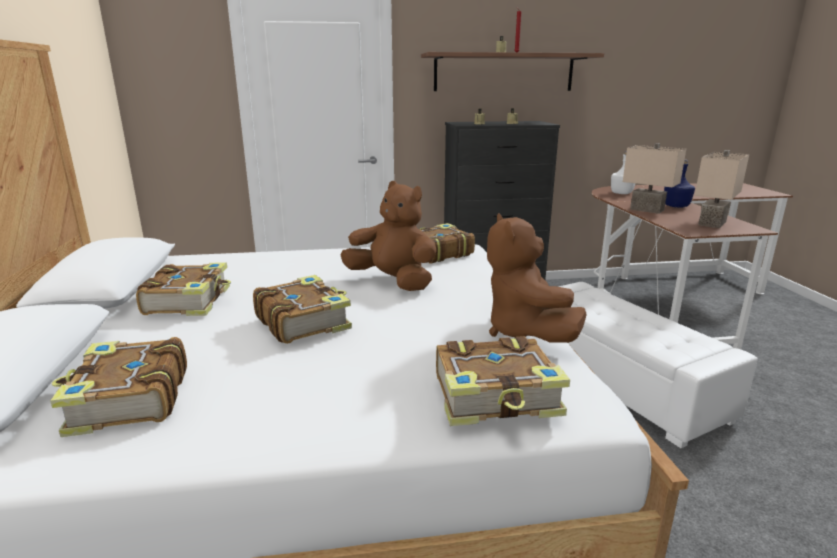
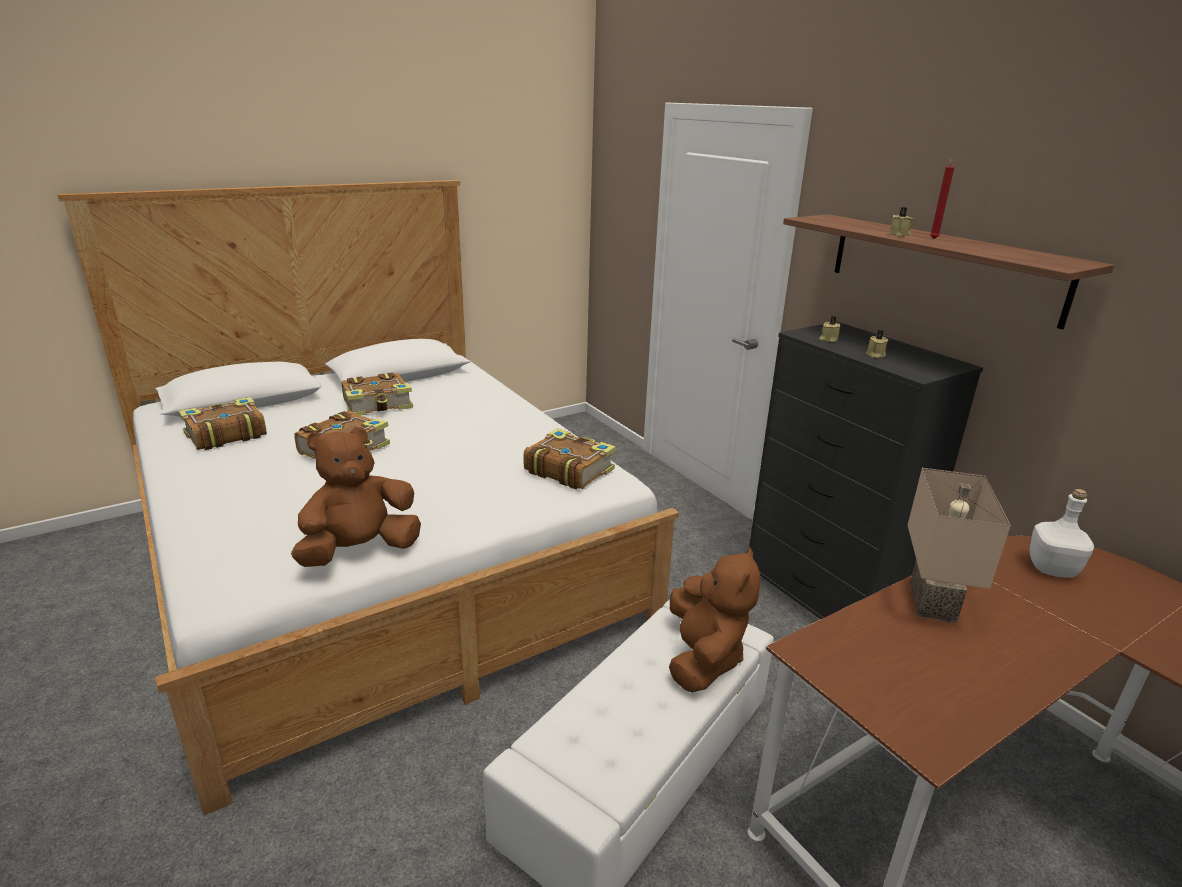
camera: 65 degrees right, 5 degrees up
brown plush toy [341,181,436,291] -> brown plush toy moved to [669,547,760,692]
book [436,336,570,426] -> none
blue bottle [664,160,695,208] -> none
beige table lamp [695,150,749,228] -> none

